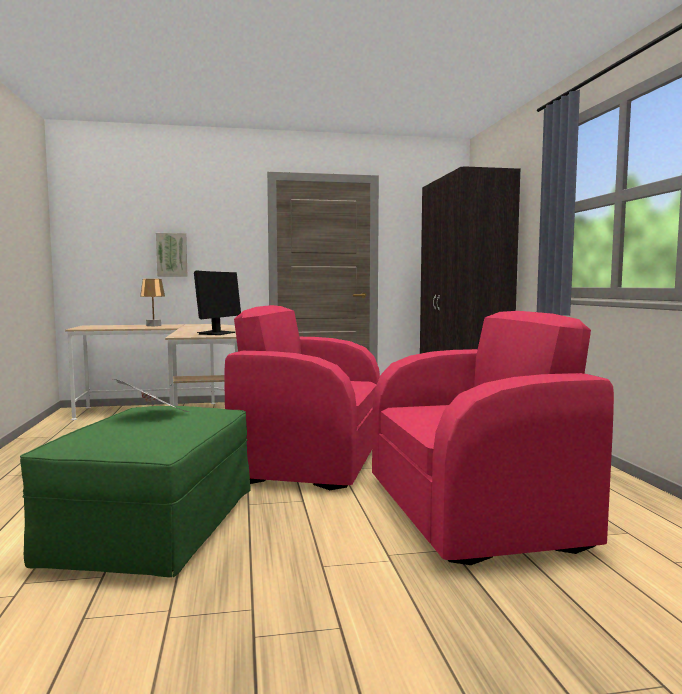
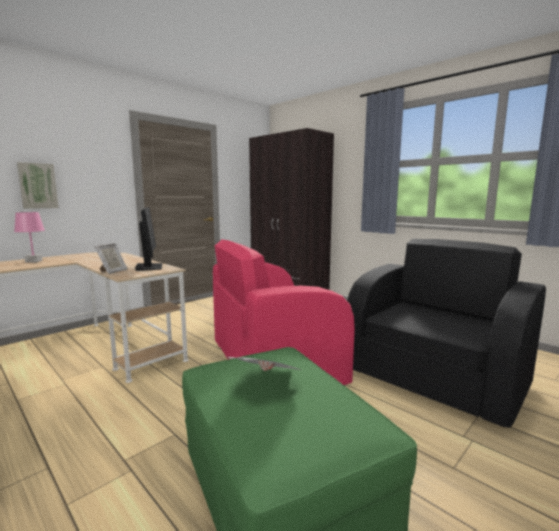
camera: 35 degrees left, 5 degrees up
brown table lamp [140,279,165,326] -> pink table lamp [14,212,45,263]
pink armchair [372,311,614,565] -> black armchair [347,239,546,428]
none -> picture frame [94,243,127,274]

